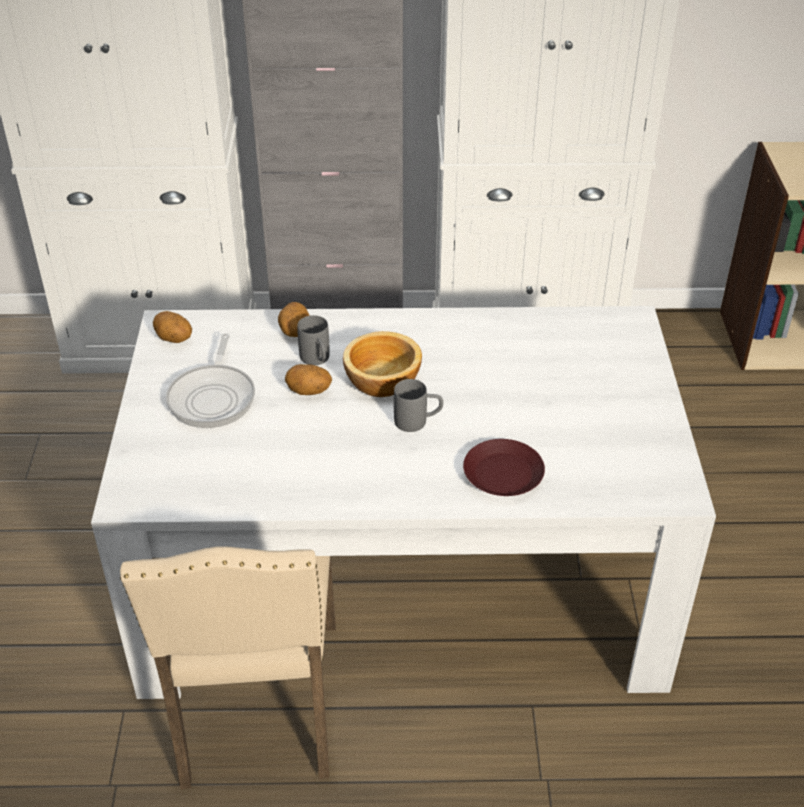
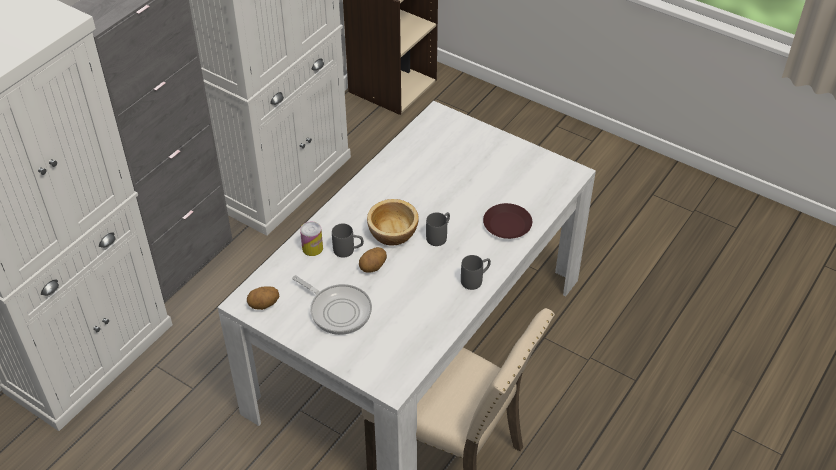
camera: 55 degrees left, 5 degrees up
potato [278,302,310,337] -> can [300,221,323,256]
none -> grey mug [461,255,491,290]

